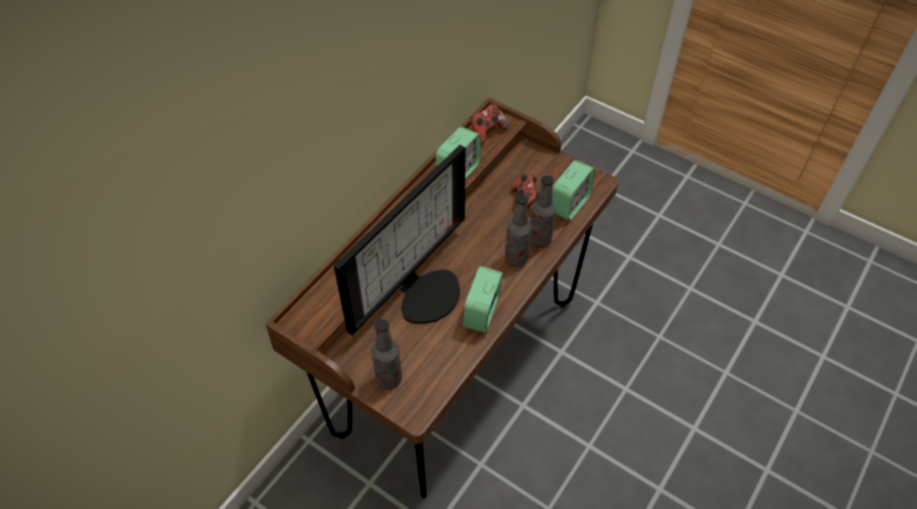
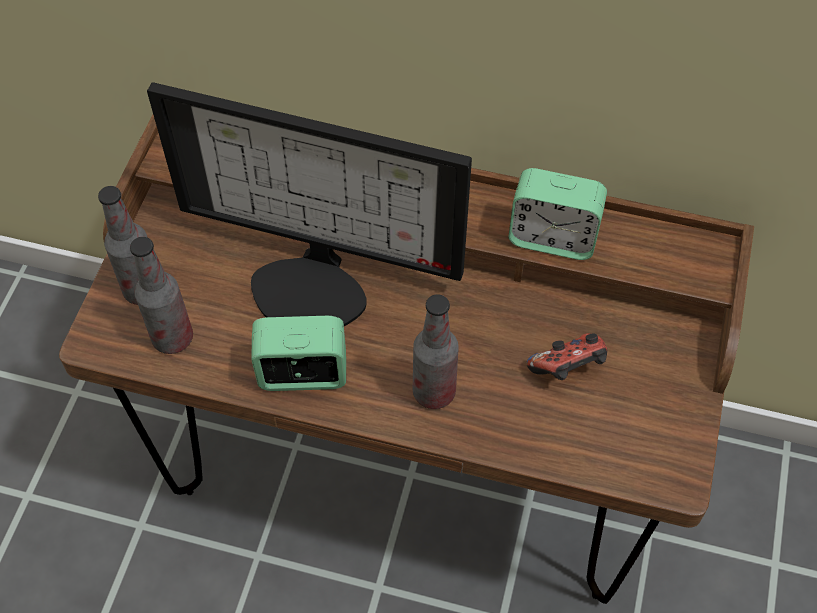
camera: 70 degrees right, 5 degrees up
game controller [470,104,509,144] -> none
bottle [530,175,556,248] -> bottle moved to [130,237,193,354]
alarm clock [552,160,595,221] -> none

